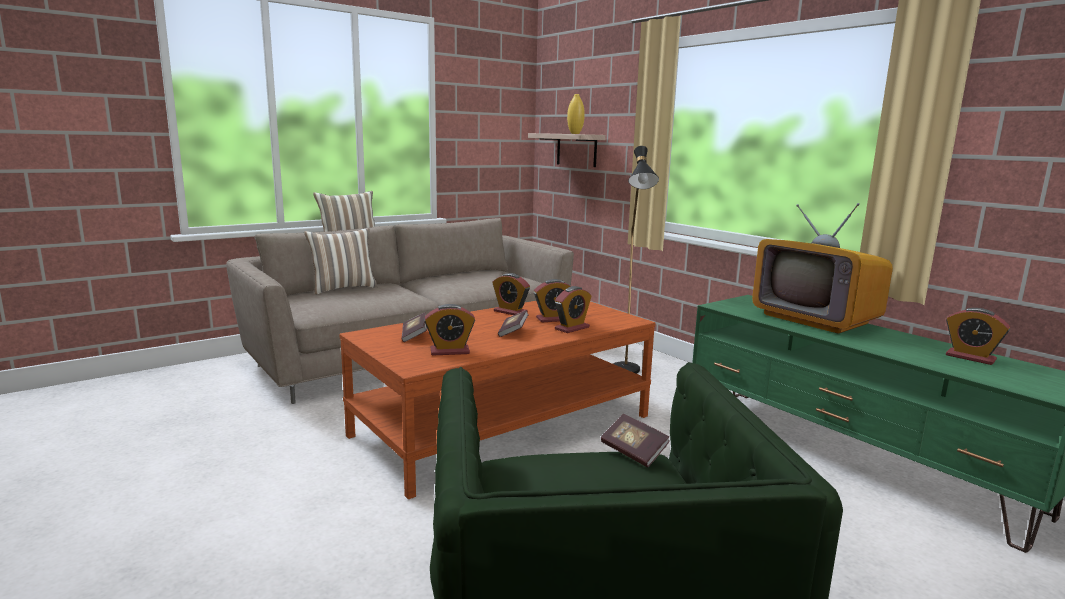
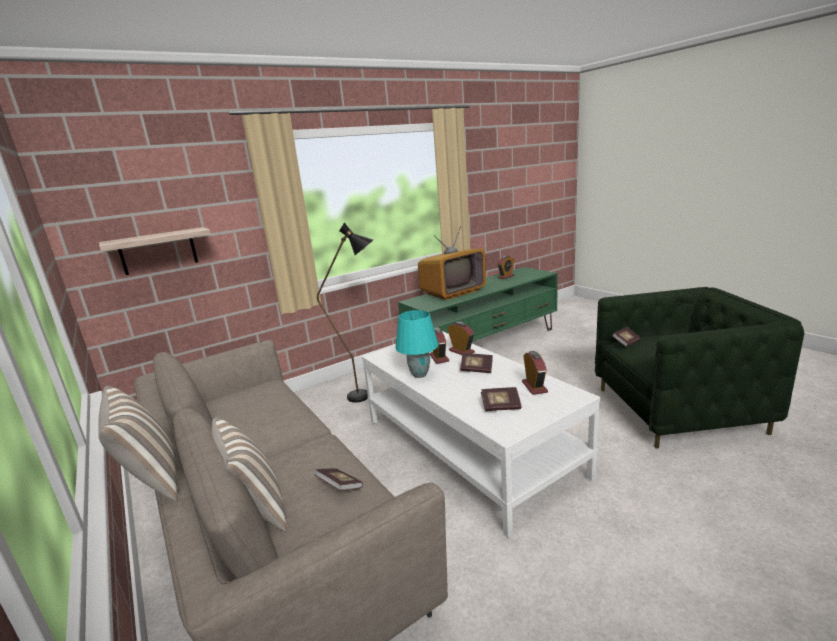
camera: 85 degrees left, 5 degrees up
brown coffee table [339,301,655,499] -> white coffee table [362,331,600,538]
alarm clock [492,273,530,315] -> turquoise table lamp [395,310,439,378]
yellow vase [567,94,585,134] -> none
none -> book [315,468,363,491]

